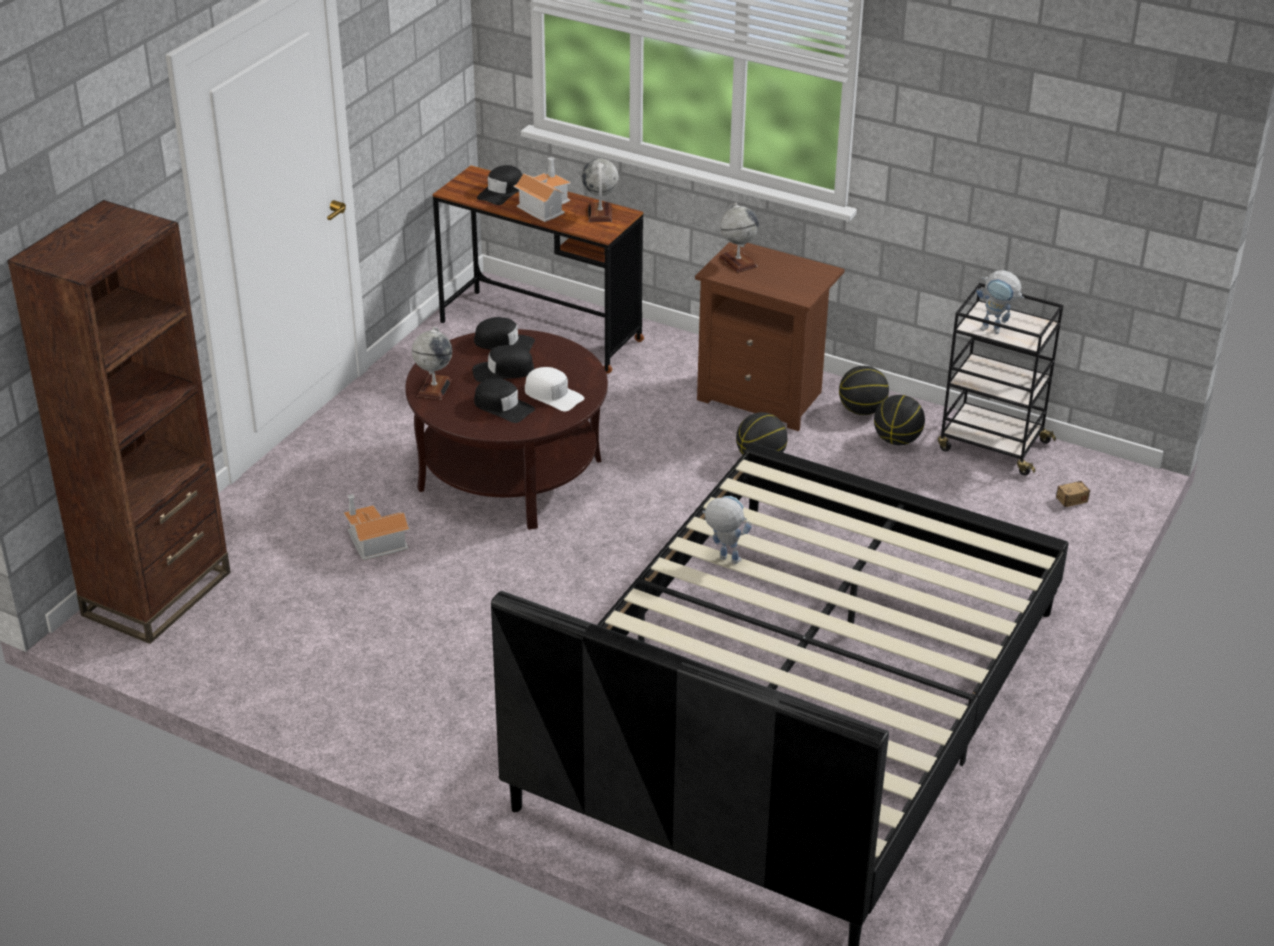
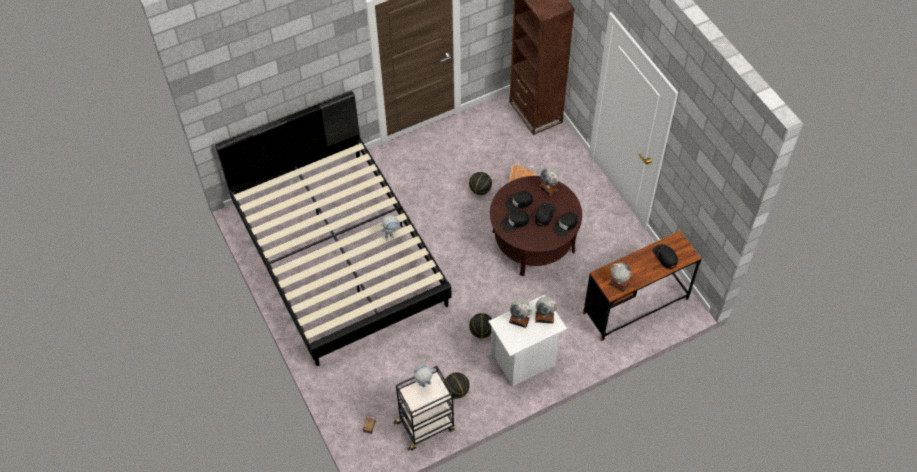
camera: 125 degrees right, 20 degrees up
toy house [513,157,571,222] -> none
white cap [525,367,584,411] -> black cap [501,211,529,232]
brown nightstand [695,242,845,431] -> white nightstand [488,295,567,386]
basketball [839,366,889,415] -> basketball moved to [469,172,492,195]
none -> globe [509,299,532,328]

